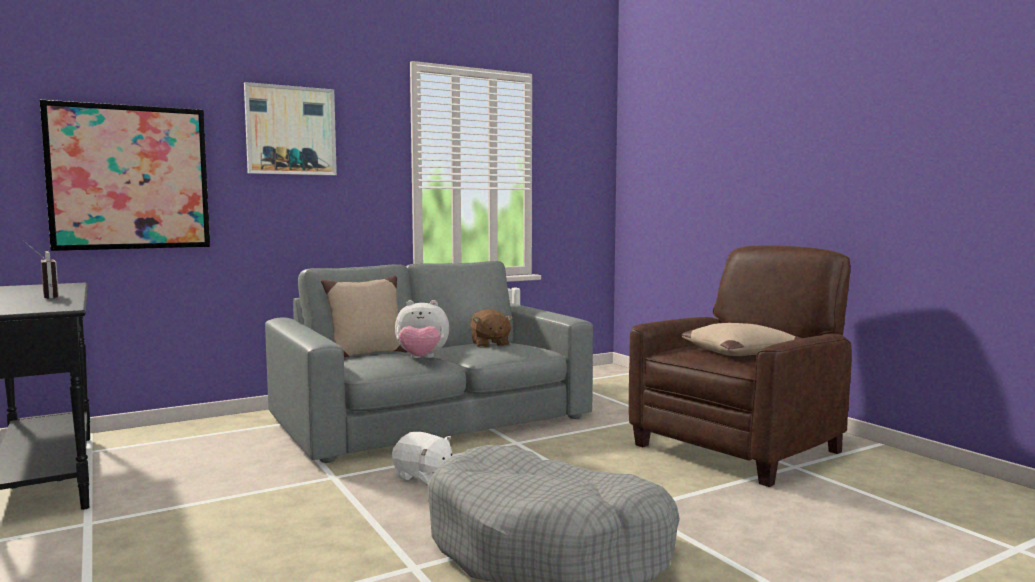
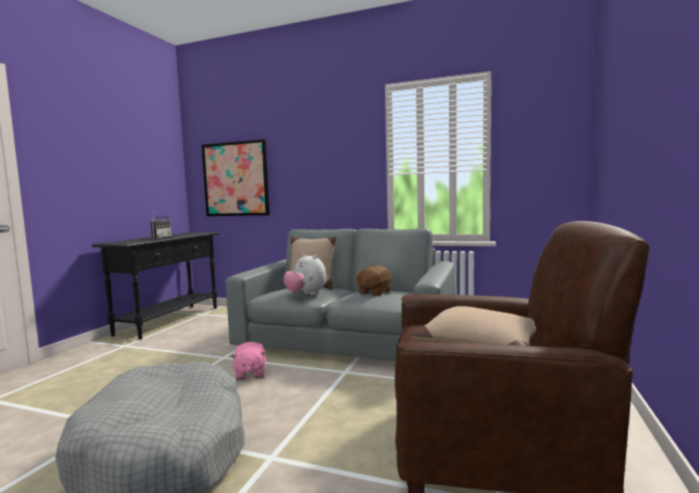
camera: 50 degrees right, 0 degrees up
picture [244,82,337,175] -> none
white plush toy [392,432,453,485] -> pink plush toy [230,342,266,380]

